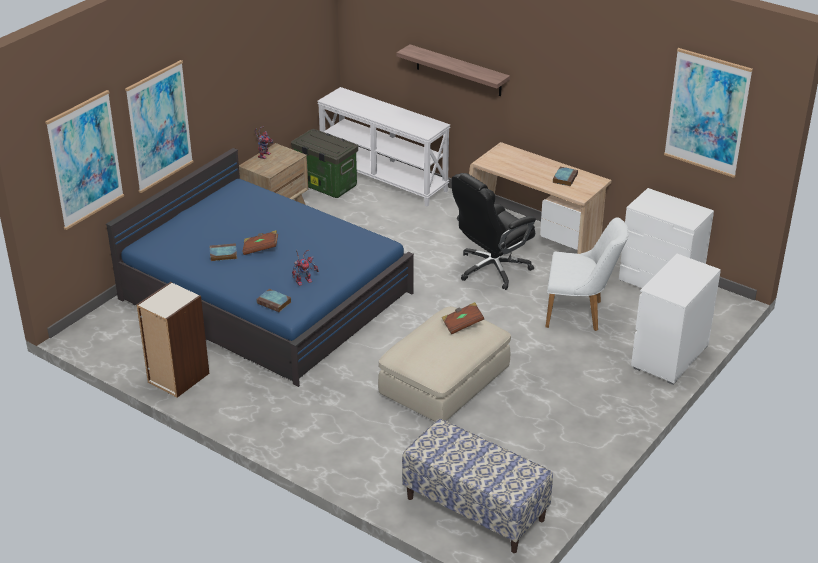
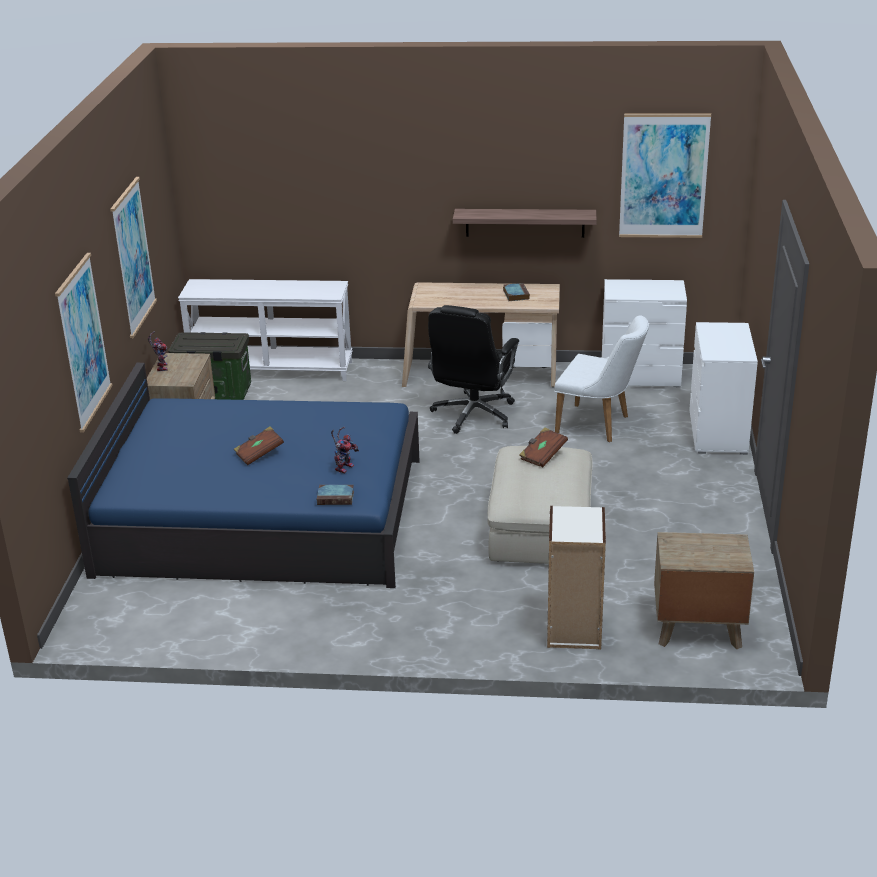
camera: 30 degrees left, 5 degrees down
picture [45,90,124,230] -> picture moved to [110,177,157,338]
bookcase [137,282,209,398] -> bookcase moved to [547,506,606,649]
book [209,243,237,261] -> none
shelf [396,44,510,96] -> shelf moved to [453,209,596,238]
bench [402,419,553,553] -> brown nightstand [654,532,754,649]
white chair [545,217,629,331] -> white chair turned 45 degrees clockwise [554,315,649,442]

